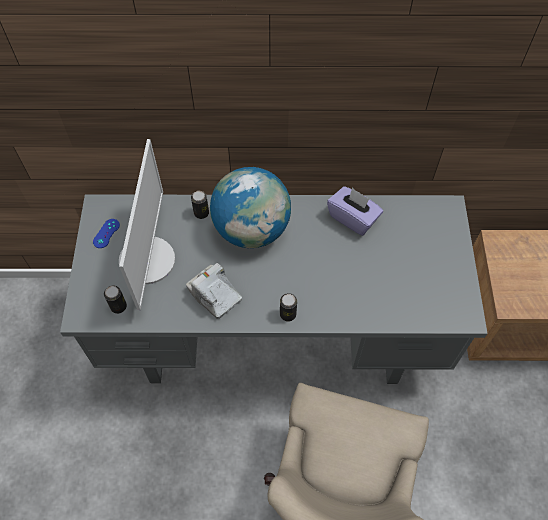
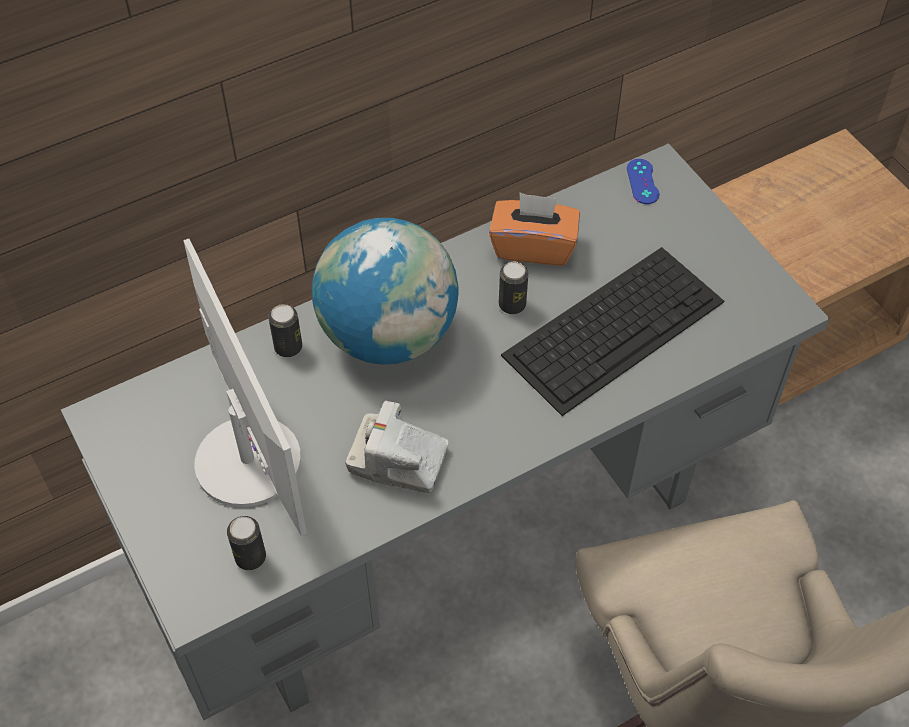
camera: 30 degrees left, 5 degrees down
blue game controller [93,219,120,248] -> blue game controller moved to [627,159,659,204]
can [280,293,297,322] -> can moved to [499,262,528,314]
purple tissue box [327,186,383,236] -> orange tissue box [489,193,580,266]
none -> keyboard [501,247,724,416]

